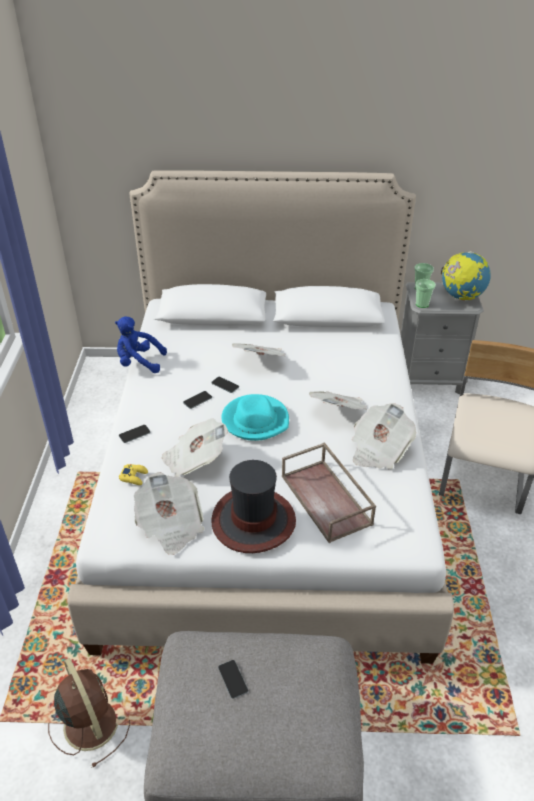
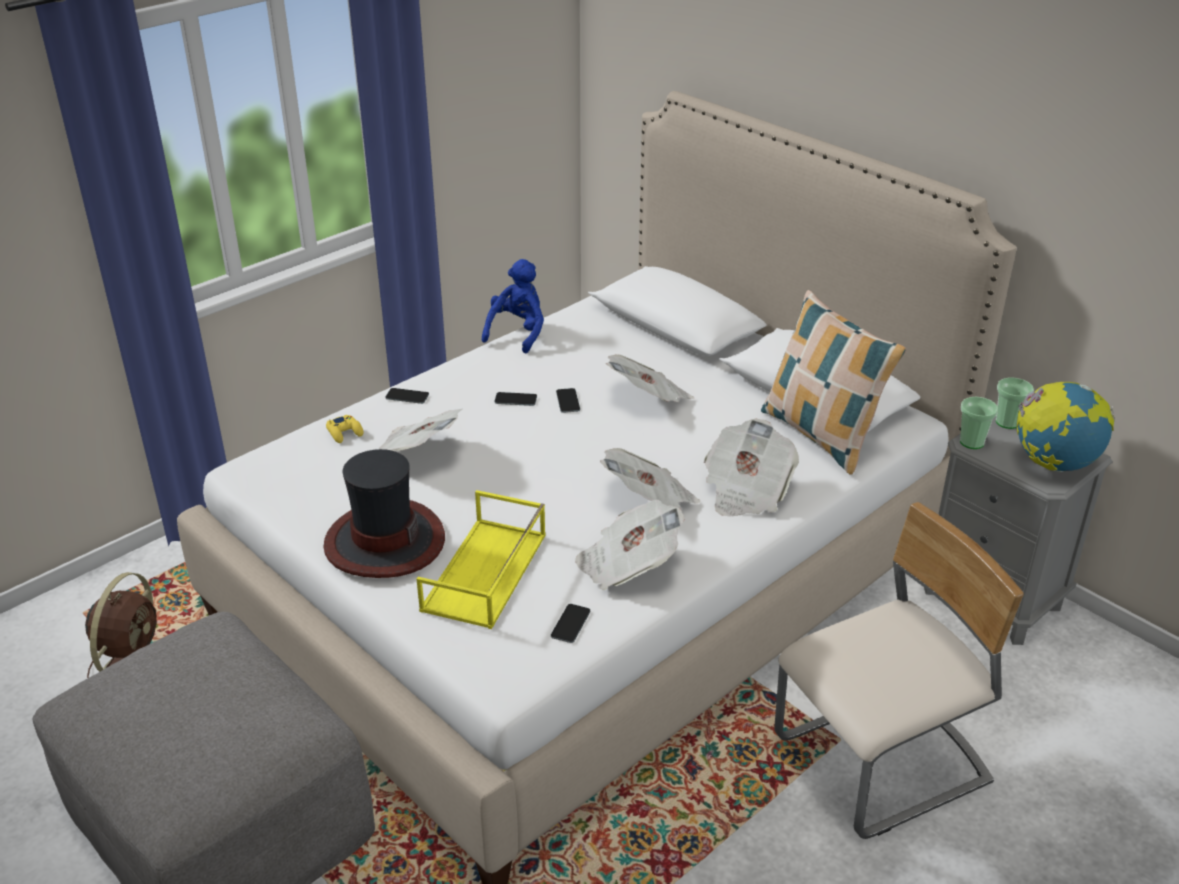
camera: 45 degrees right, 5 degrees down
blue plush toy [115,317,167,373] -> blue plush toy turned 60 degrees clockwise [482,259,544,353]
newspaper [134,472,204,555] -> newspaper moved to [704,419,799,517]
phone [218,660,248,699] -> phone moved to [551,604,590,643]
turquoise hat [222,394,289,441] -> none
brown tray [282,442,376,543] -> yellow tray [417,490,546,629]
none -> pillow [761,290,906,475]

